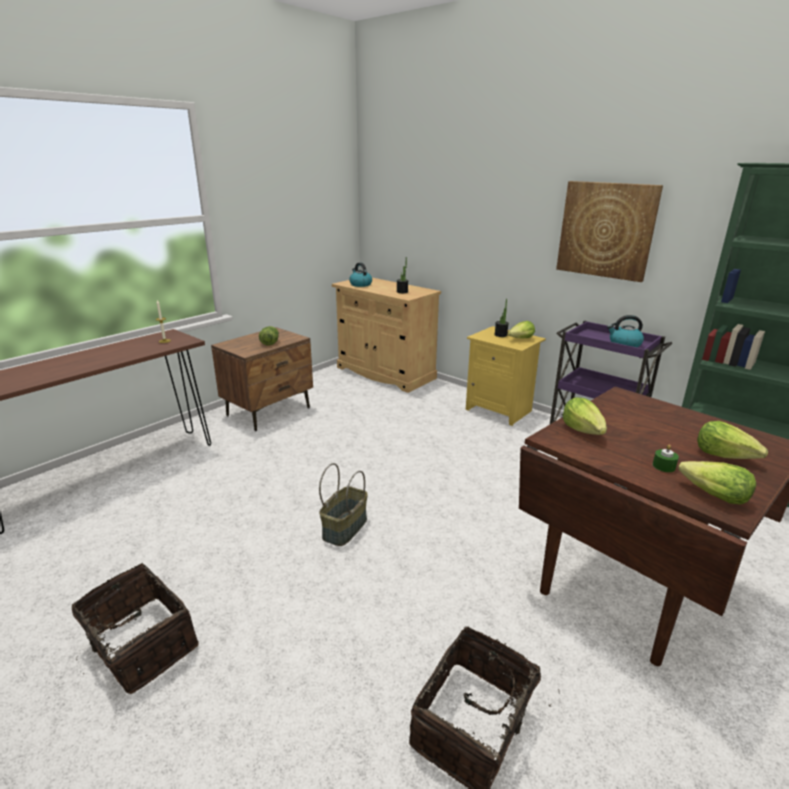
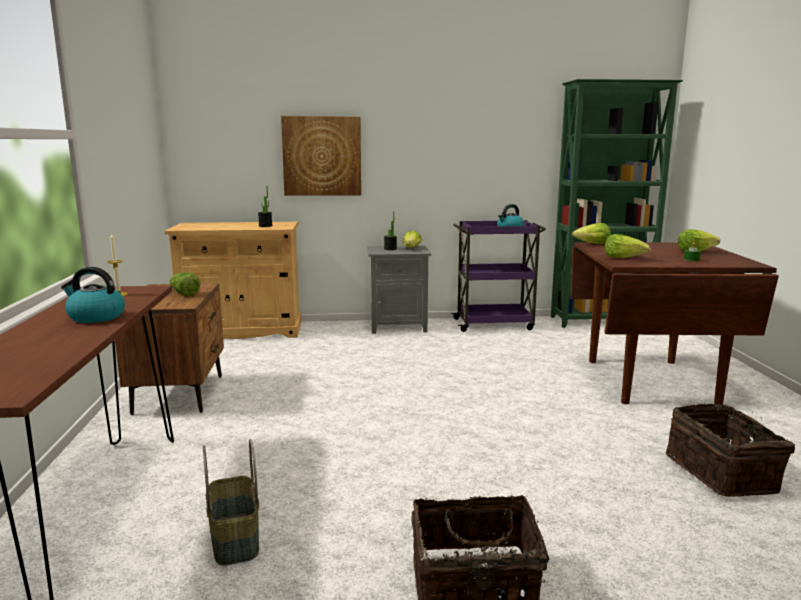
camera: 45 degrees left, 10 degrees down
basket [319,463,368,546] -> basket moved to [203,439,259,565]
kettle [349,263,372,287] -> kettle moved to [61,267,125,323]
yellow nightstand [466,326,546,426] -> grey nightstand [367,245,431,334]
picture [556,181,663,282] -> picture moved to [281,116,361,195]
lettuce [678,461,756,505] -> lettuce moved to [572,223,611,244]

